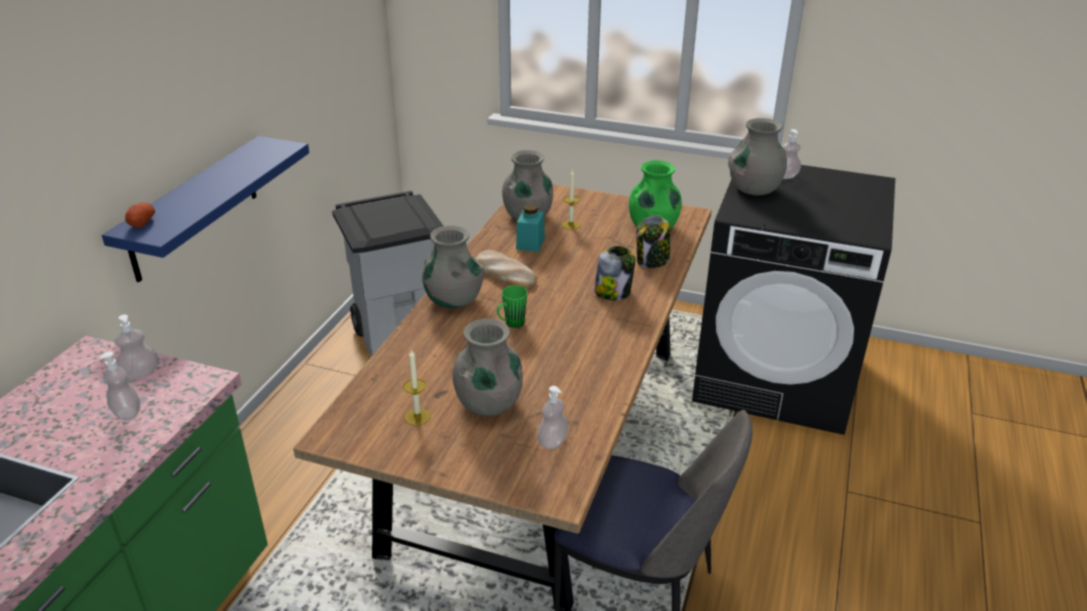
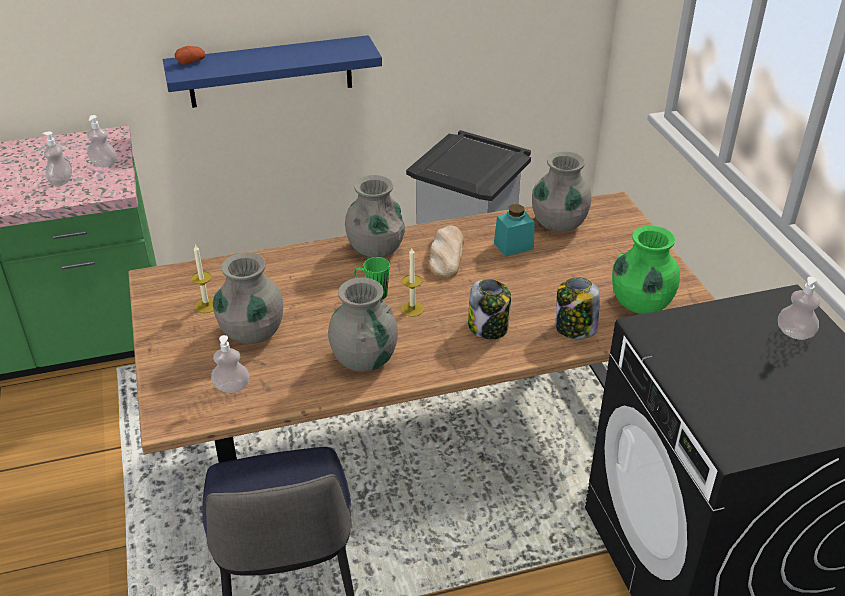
camera: 55 degrees right, 5 degrees up
candle [562,169,580,230] -> candle moved to [401,248,424,317]
grey vase [728,118,787,196] -> grey vase moved to [328,277,398,372]

